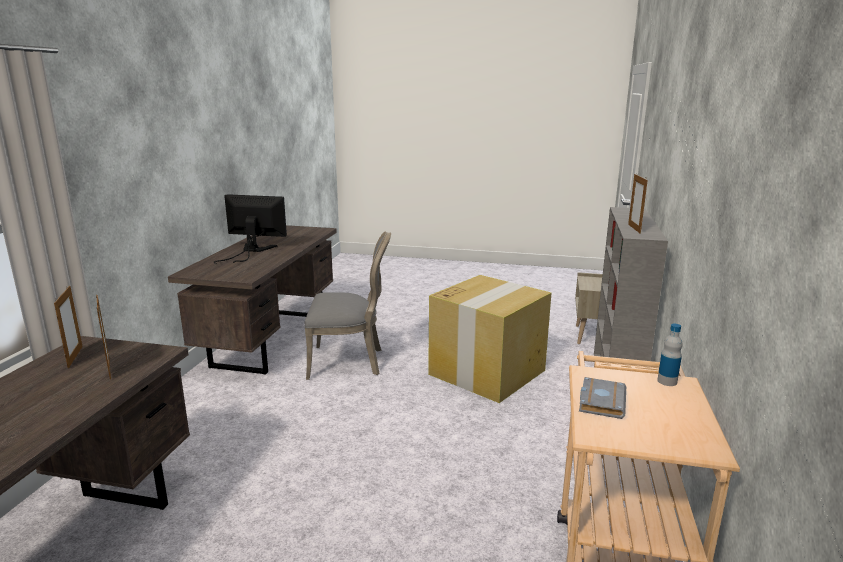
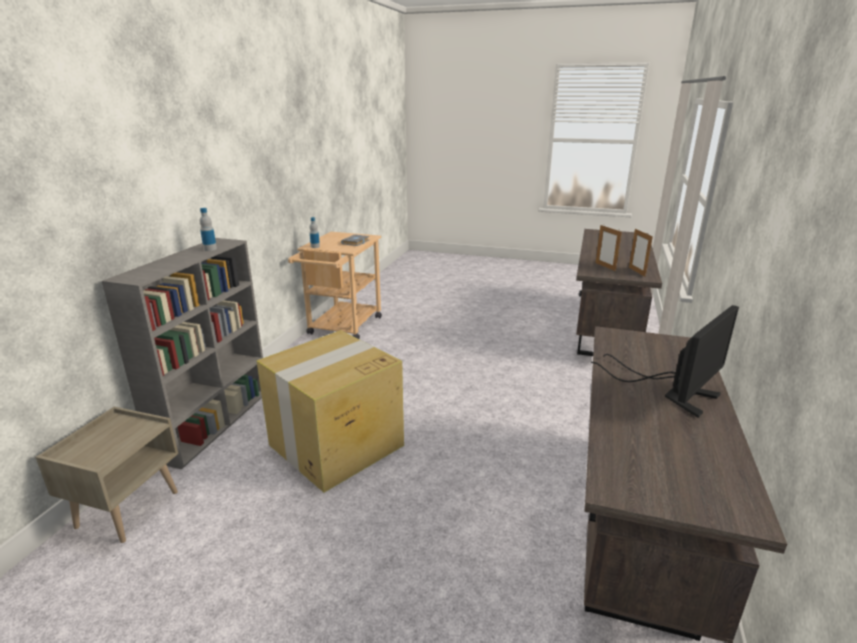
camera: 175 degrees left, 5 degrees up
monitor [214,194,287,264] -> monitor turned 60 degrees counterclockwise [591,305,739,418]
grey chair [304,231,391,380] -> none
picture frame [628,174,648,234] -> bottle [200,208,217,251]

